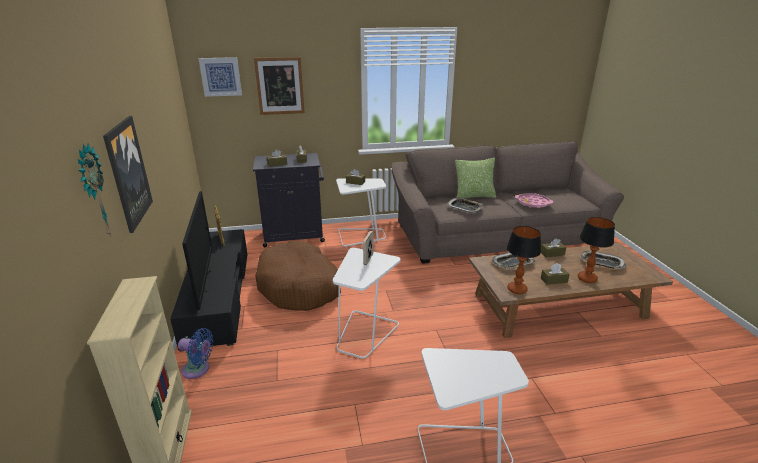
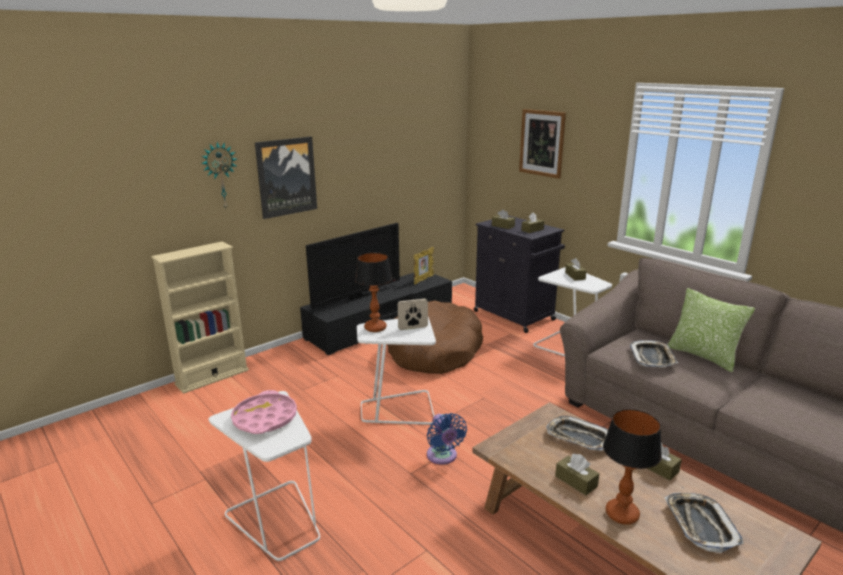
camera: 60 degrees right, 5 degrees down
blue fan [178,328,213,379] -> blue fan moved to [427,413,467,465]
picture [198,57,242,97] -> none
table lamp [507,226,541,295] -> table lamp moved to [355,253,392,332]
pink tray [515,193,553,208] -> pink tray moved to [231,390,297,434]

